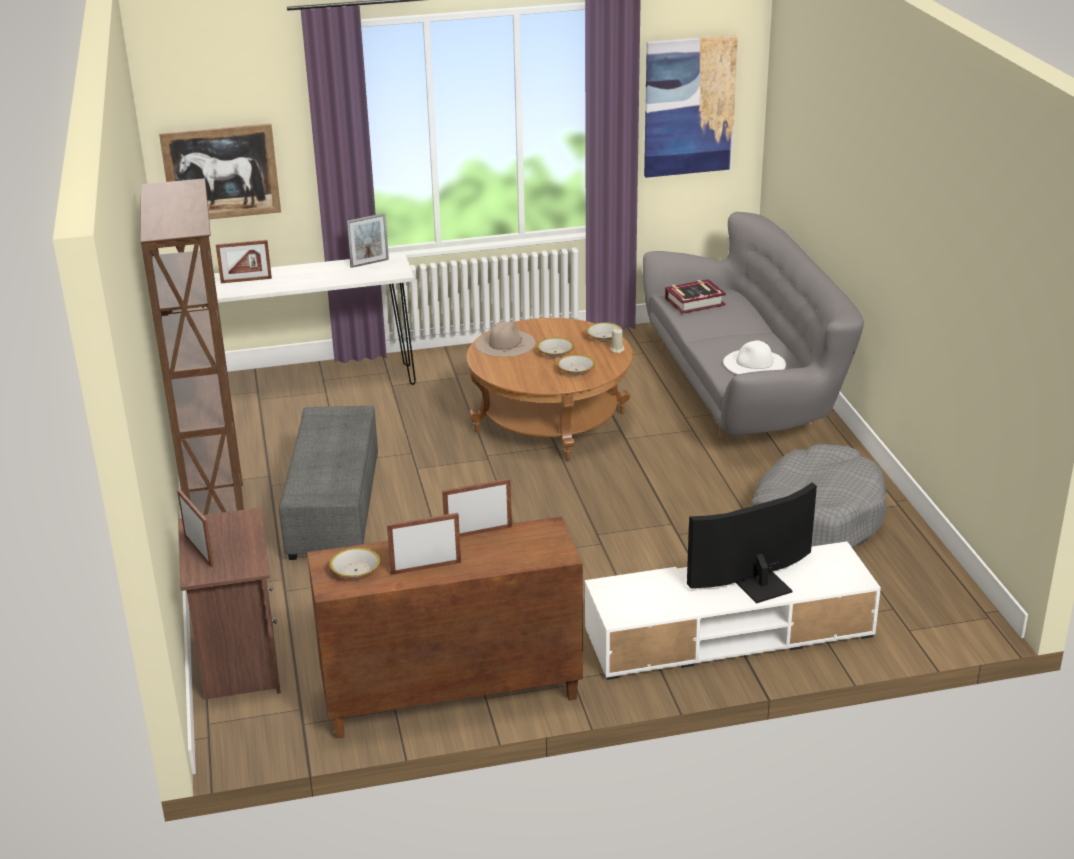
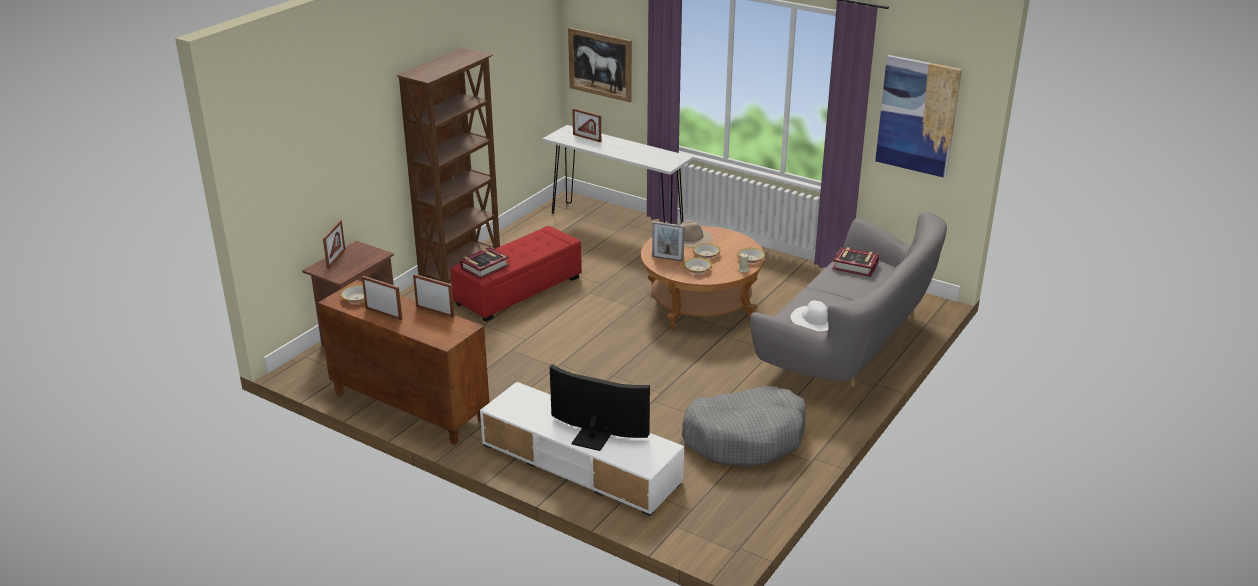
camera: 45 degrees right, 0 degrees up
grey ottoman [279,406,378,560] -> red ottoman [451,226,582,322]
picture frame [346,213,389,268] -> picture frame moved to [652,221,684,262]
none -> book [460,247,510,279]

